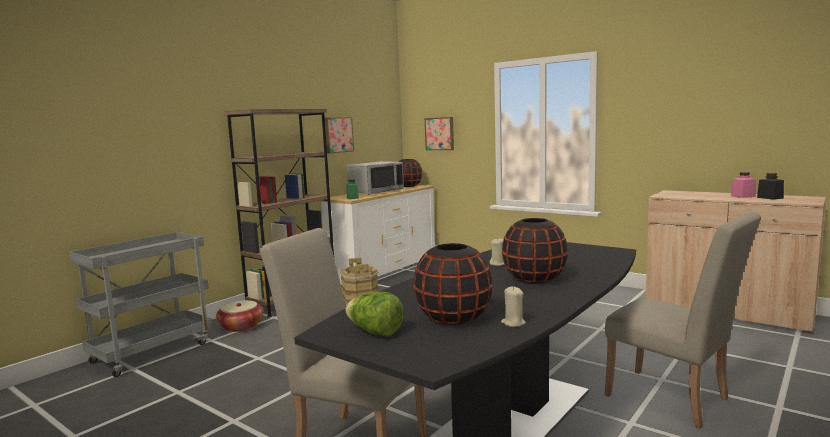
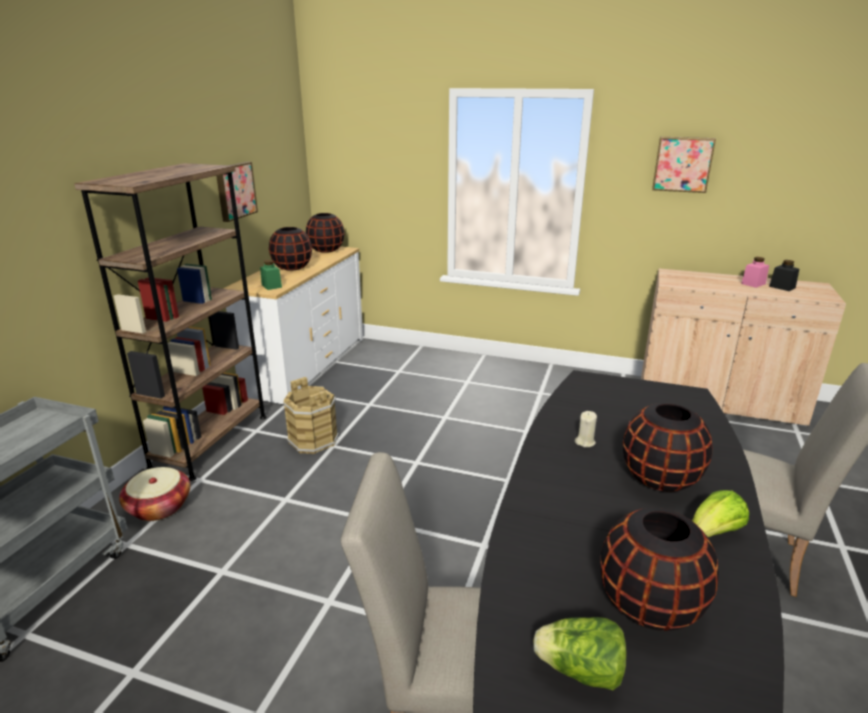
camera: 20 degrees left, 15 degrees up
grey microwave [347,161,404,195] -> black vase [269,227,312,271]
picture [425,117,454,150] -> picture moved to [652,137,716,193]
beige candle [501,286,526,327] -> none
none -> lettuce [692,490,749,537]

